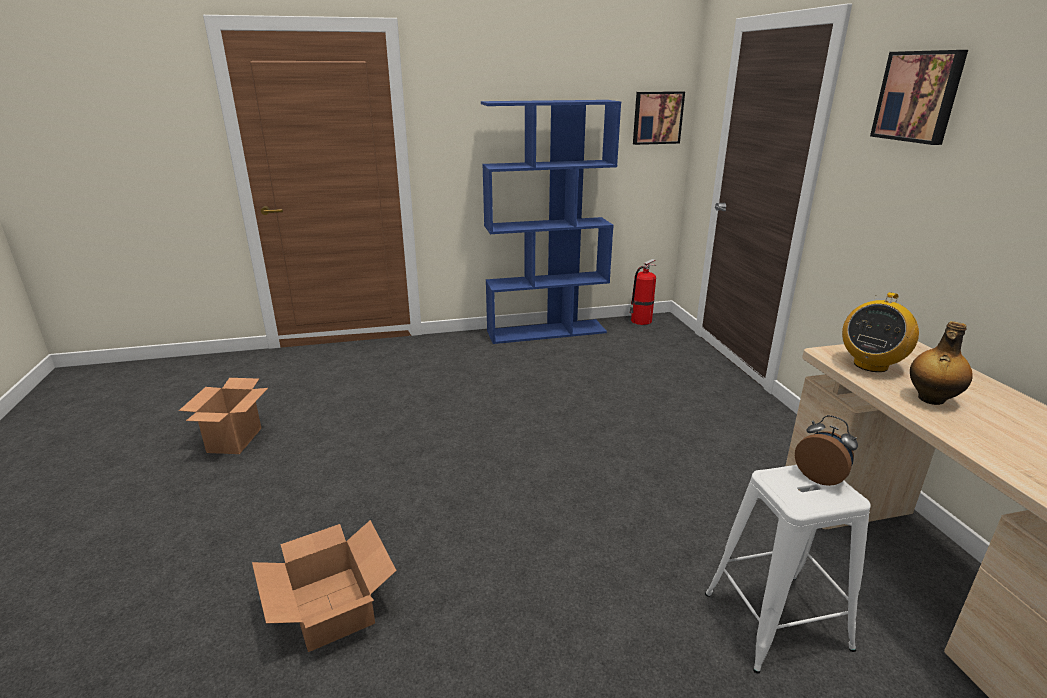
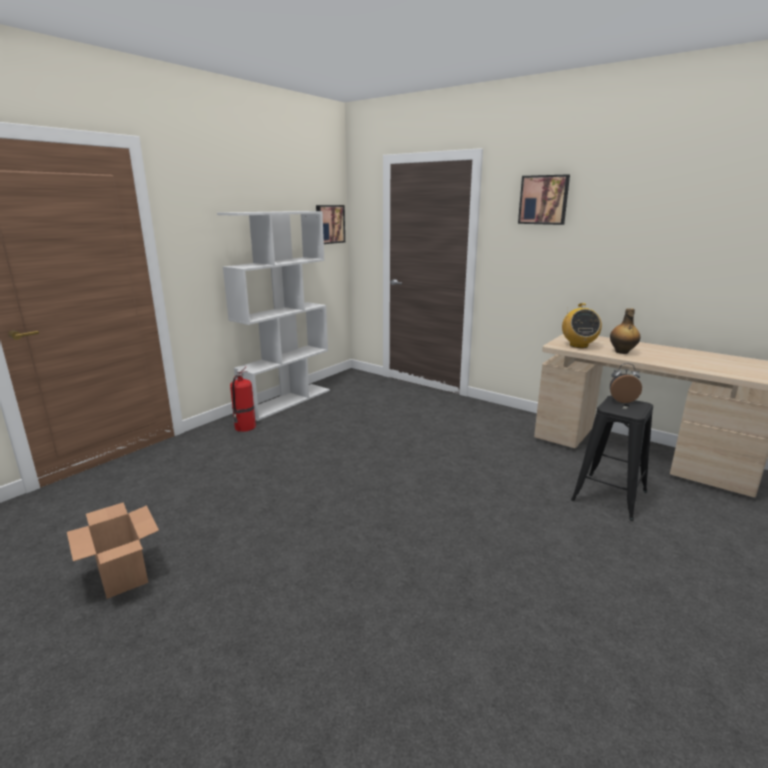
camera: 40 degrees left, 5 degrees down
cardboard box [252,520,397,652] -> none
blue bookcase [481,100,621,344] -> white bookcase [217,211,330,421]
fire extinguisher [629,259,656,325] -> fire extinguisher moved to [230,366,256,432]
white stool [705,465,870,674] -> black stool [571,395,653,521]

